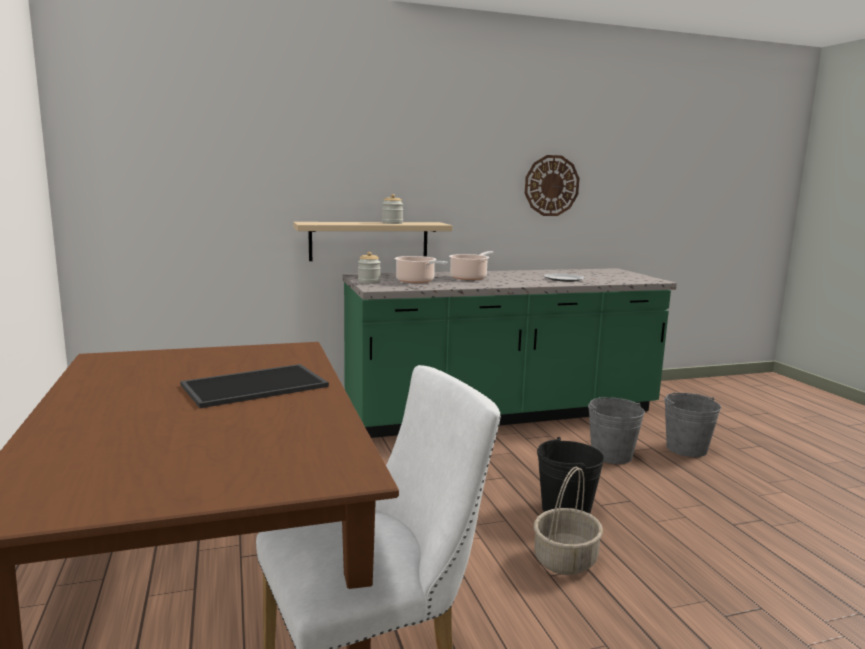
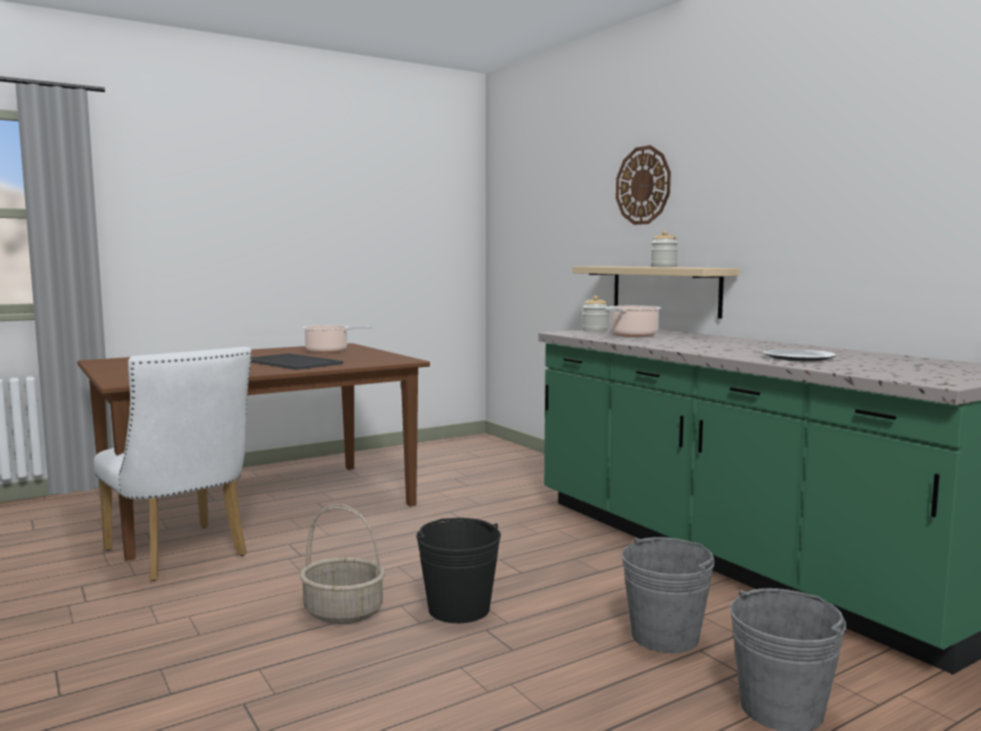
camera: 75 degrees right, 5 degrees down
cooking pot [449,251,493,280] -> cooking pot moved to [303,325,372,353]
wall clock [525,155,580,216] -> wall clock moved to [616,145,671,225]

